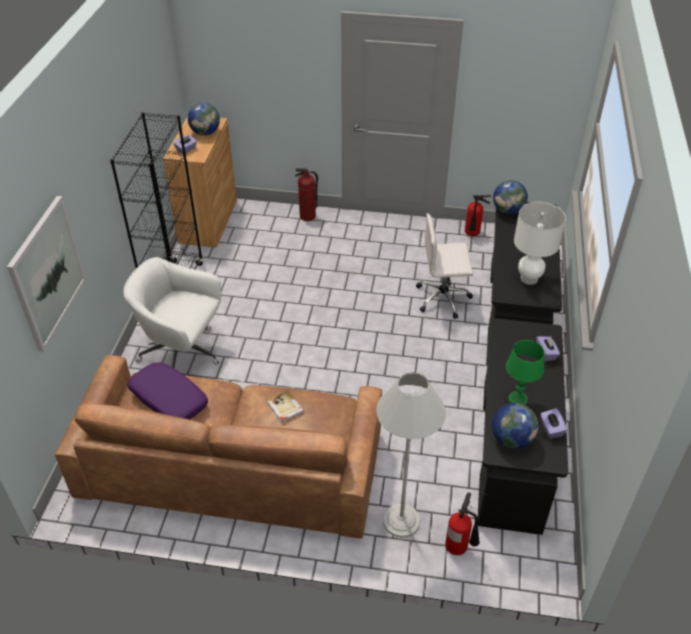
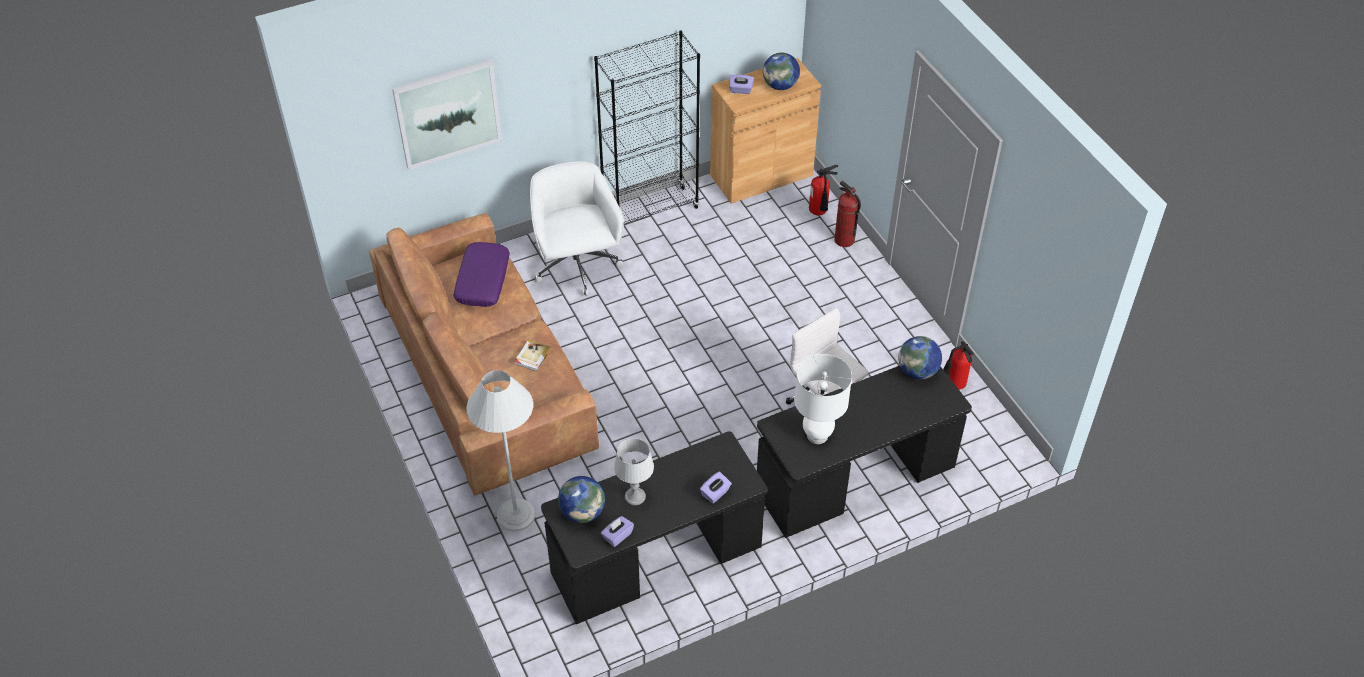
camera: 55 degrees right, 5 degrees up
fire extinguisher [445,492,480,555] -> fire extinguisher moved to [809,165,838,215]
green table lamp [506,340,545,405] -> grey table lamp [614,438,654,505]

